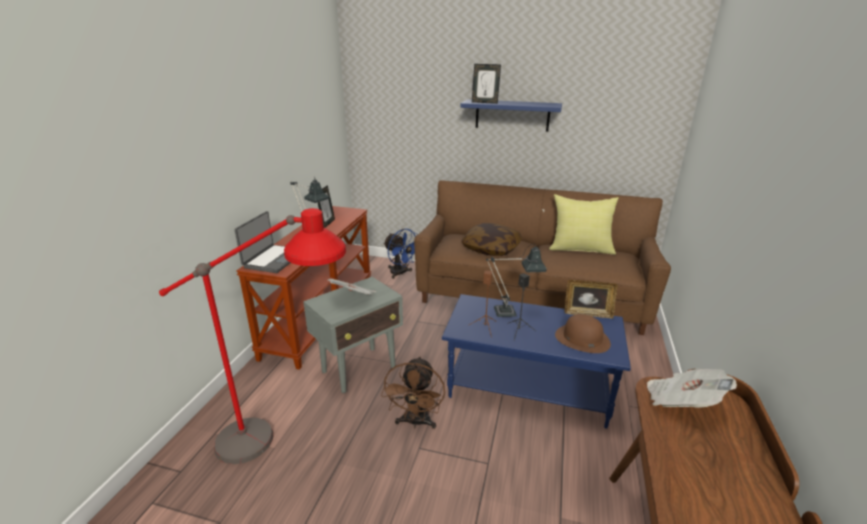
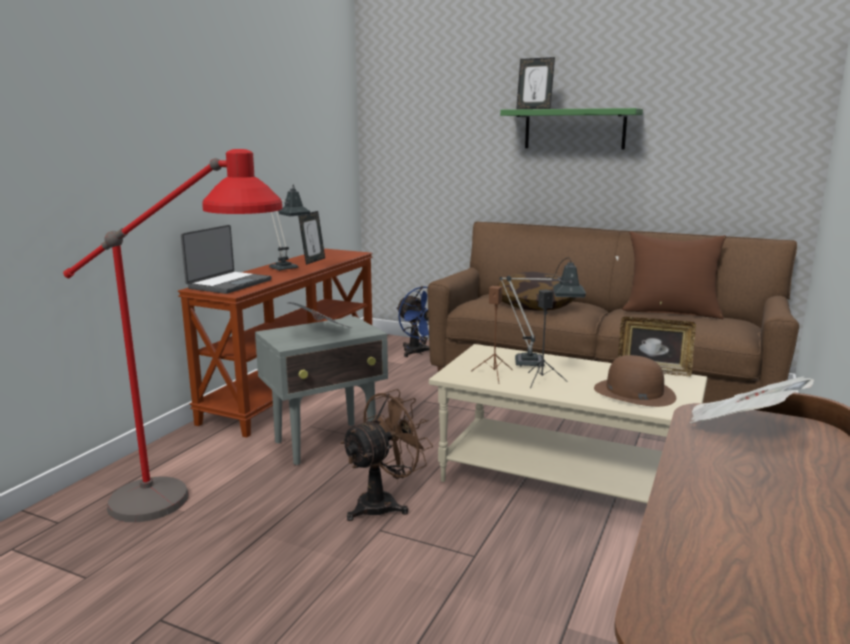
camera: 10 degrees right, 10 degrees down
brown fan [381,356,445,429] -> brown fan turned 150 degrees counterclockwise [340,389,433,521]
blue coffee table [442,294,631,428] -> beige coffee table [429,344,707,504]
blue shelf [460,99,562,132] -> green shelf [500,108,643,149]
yellow pillow [549,194,619,255] -> brown pillow [622,232,726,319]

